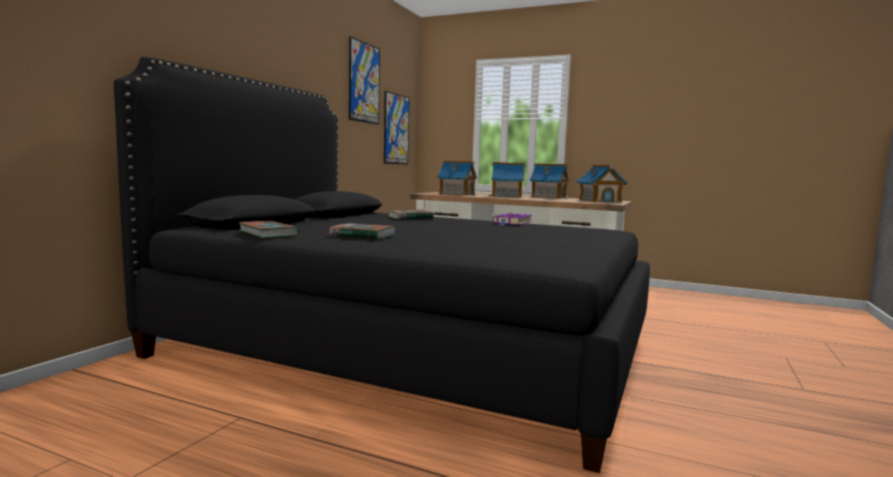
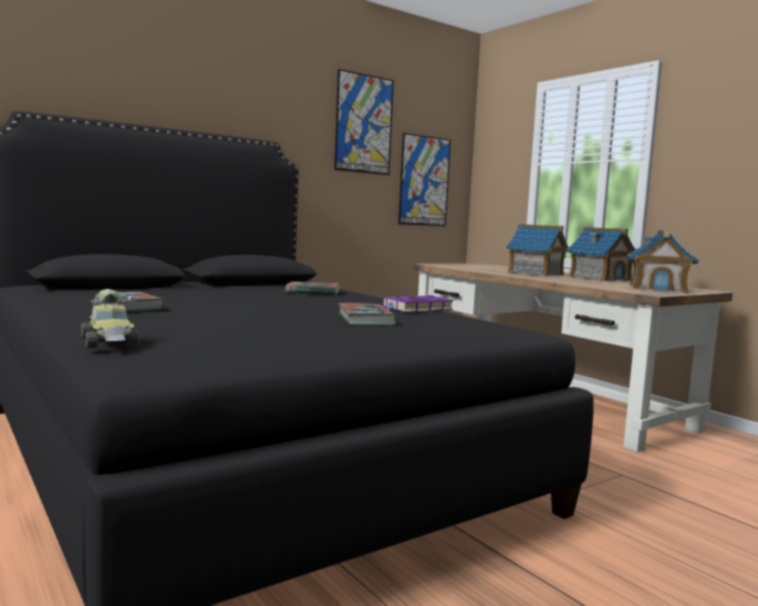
camera: 30 degrees right, 0 degrees up
book [238,221,299,238] -> book moved to [338,303,397,326]
toy house [437,161,477,196] -> none
none -> toy car [81,289,139,349]

